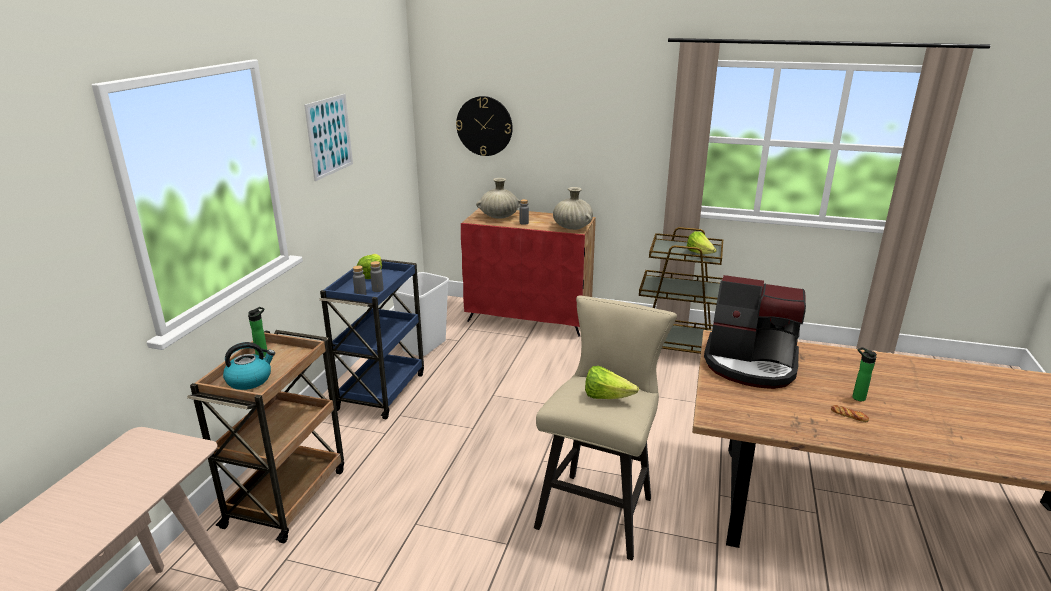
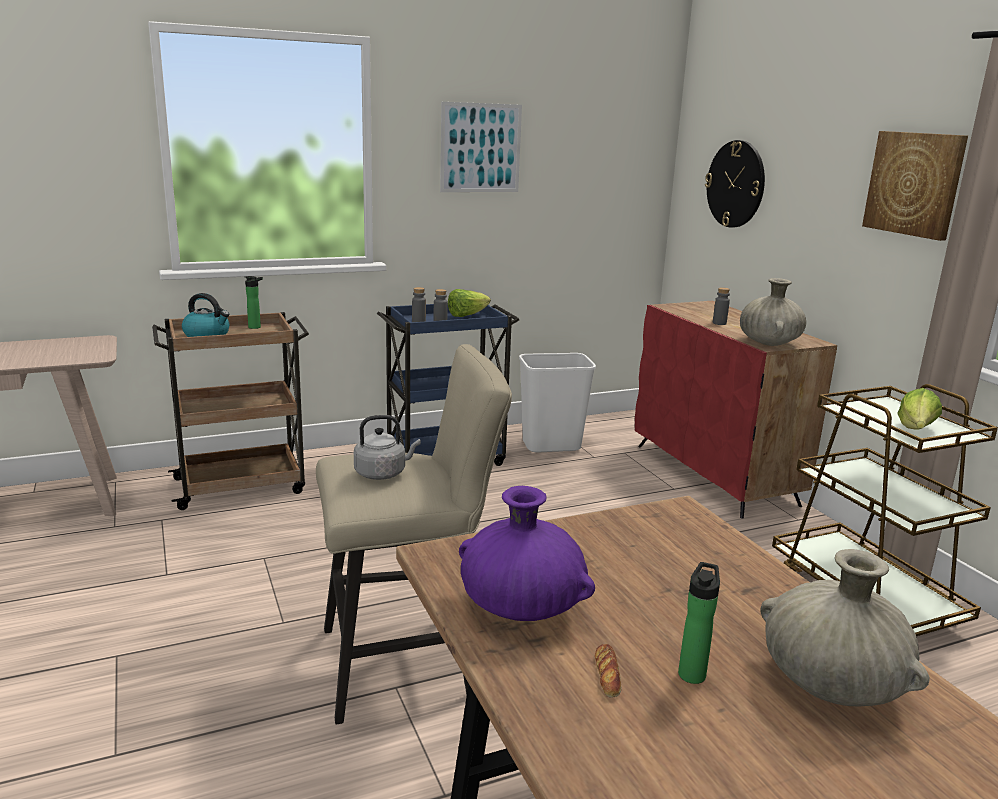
camera: 50 degrees right, 5 degrees down
beige vase [476,178,521,219] -> beige vase moved to [760,549,930,706]
lettuce [585,366,639,399] -> grey kettle [354,415,421,480]
coffee machine [704,275,806,389] -> none
none -> purple vase [459,486,595,621]
none -> picture [862,131,968,241]

